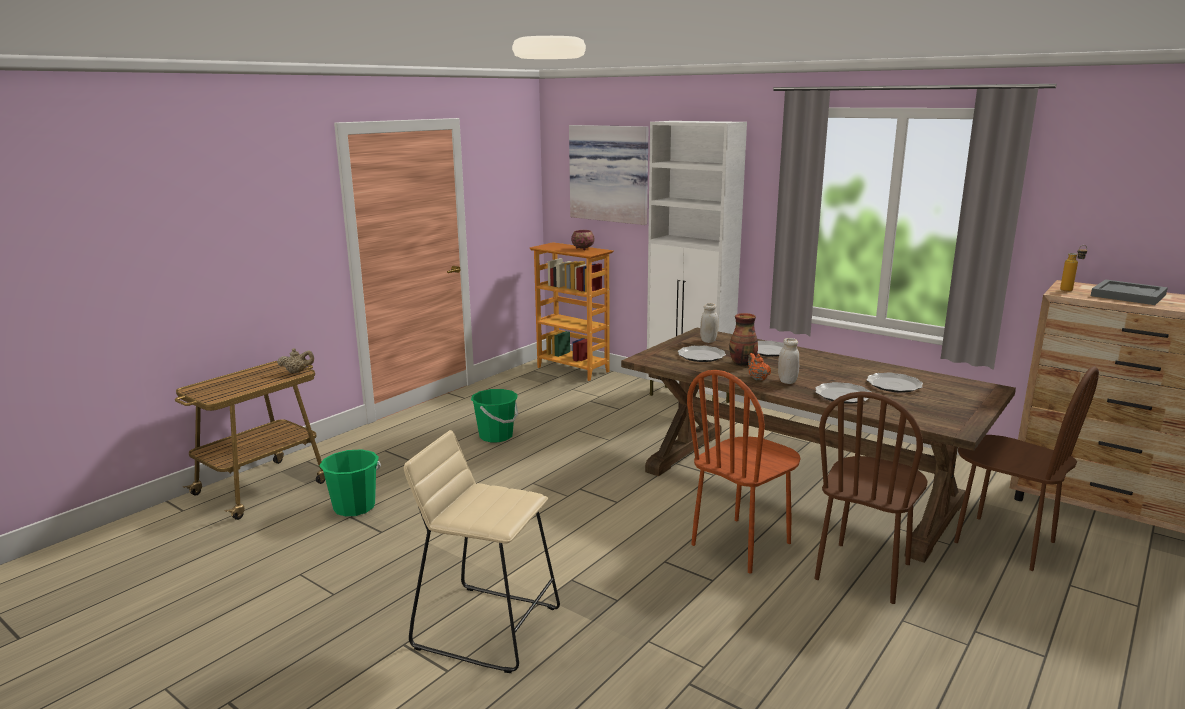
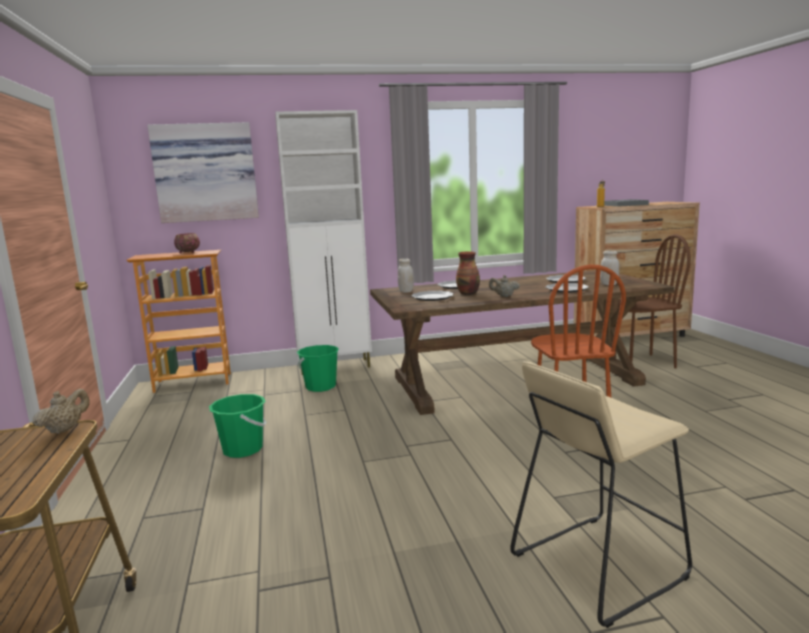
camera: 50 degrees left, 5 degrees down
green bucket [320,449,381,517] -> green bucket moved to [297,345,339,392]
orange teapot [748,353,771,380] -> beige teapot [489,275,520,297]
white jar [778,338,799,384] -> white jar moved to [600,251,619,285]
brown chair [815,391,927,604] -> none

